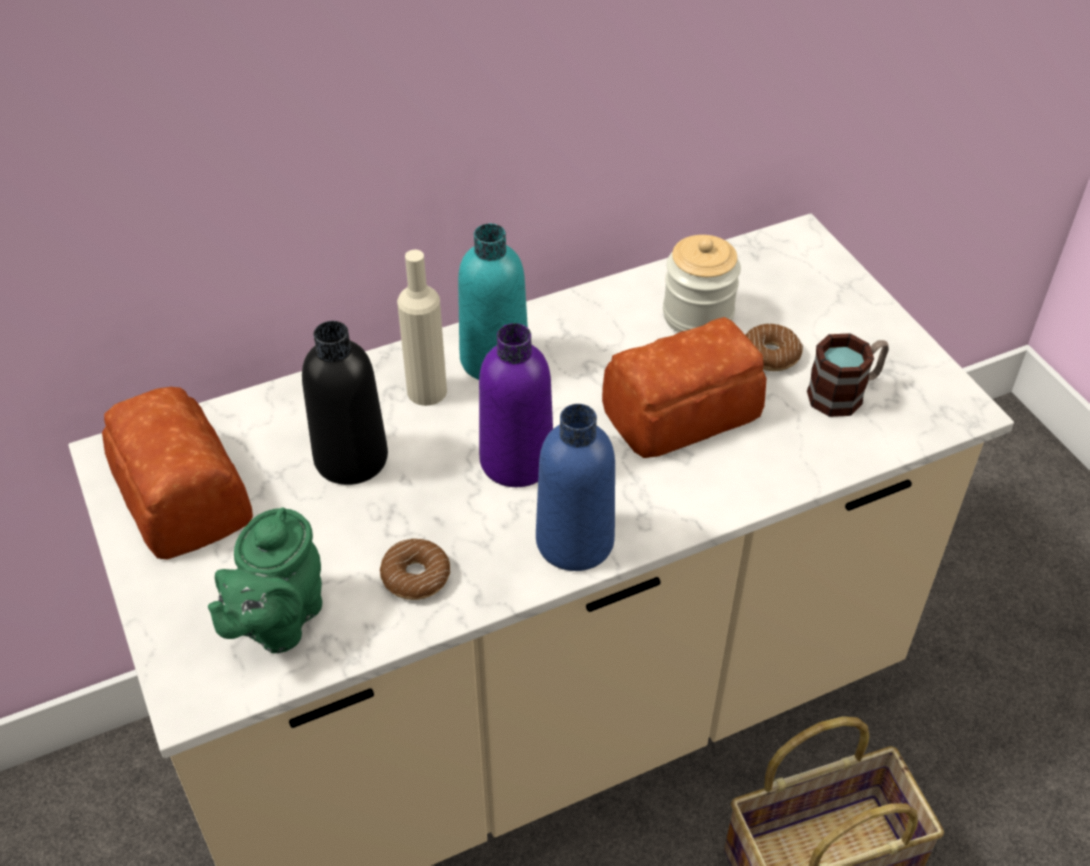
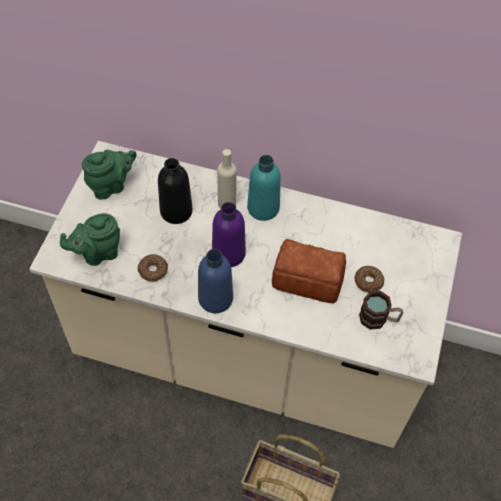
camera: 40 degrees right, 10 degrees up
bread [102,387,253,560] -> green teapot [82,150,137,200]
jar [663,235,741,333] -> none

